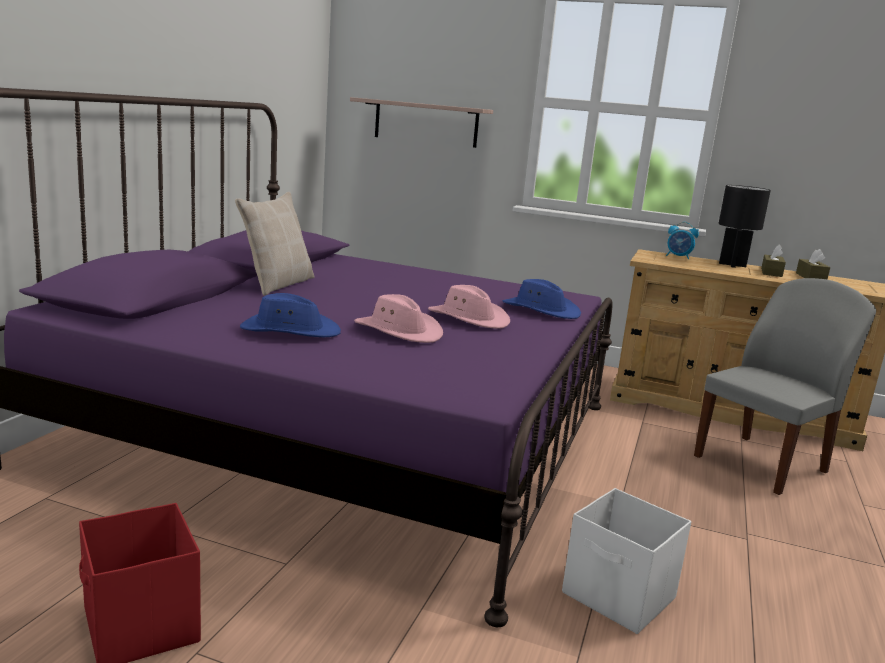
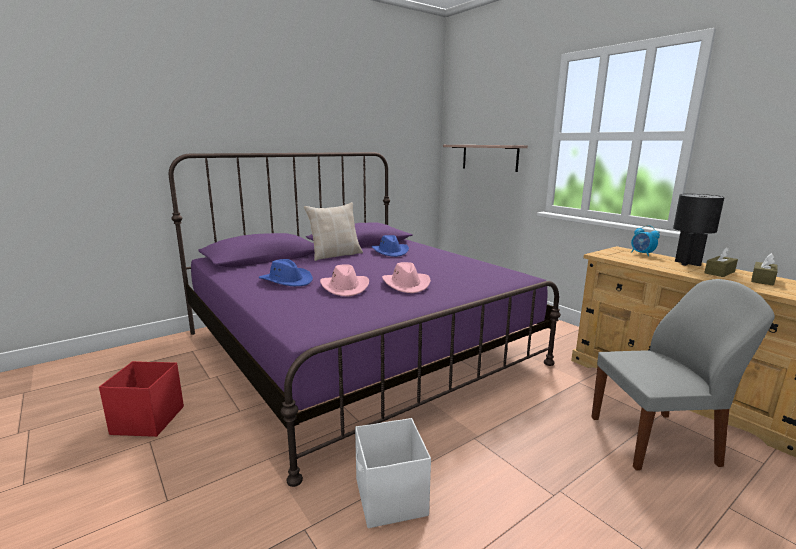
camera: 35 degrees right, 0 degrees up
blue hat [503,279,581,319] -> blue hat moved to [371,235,409,257]

